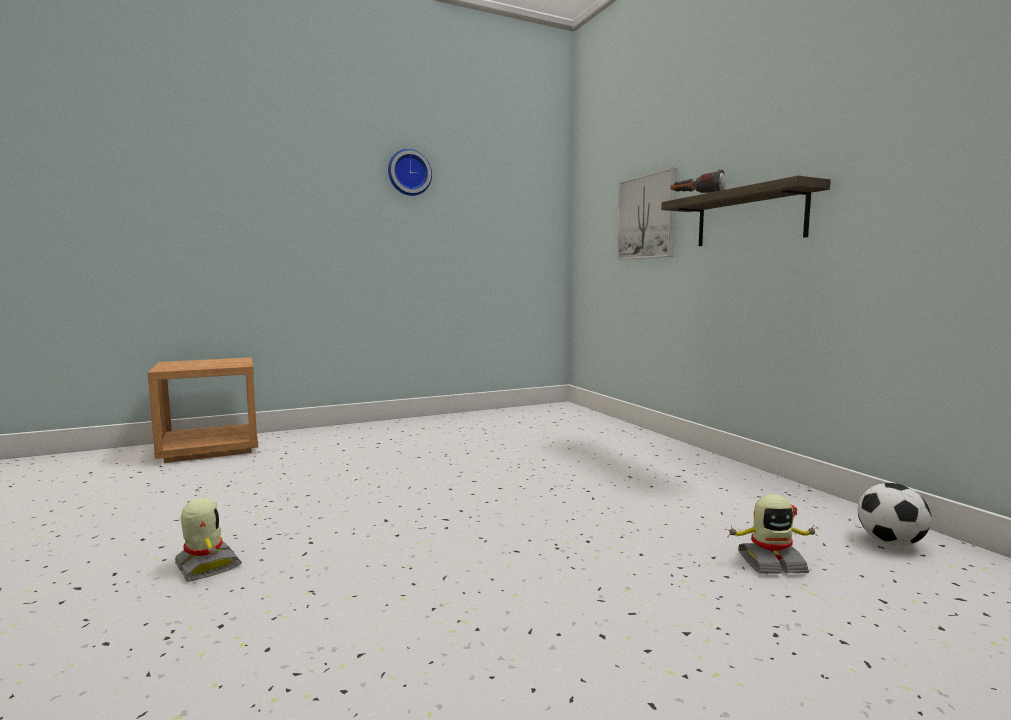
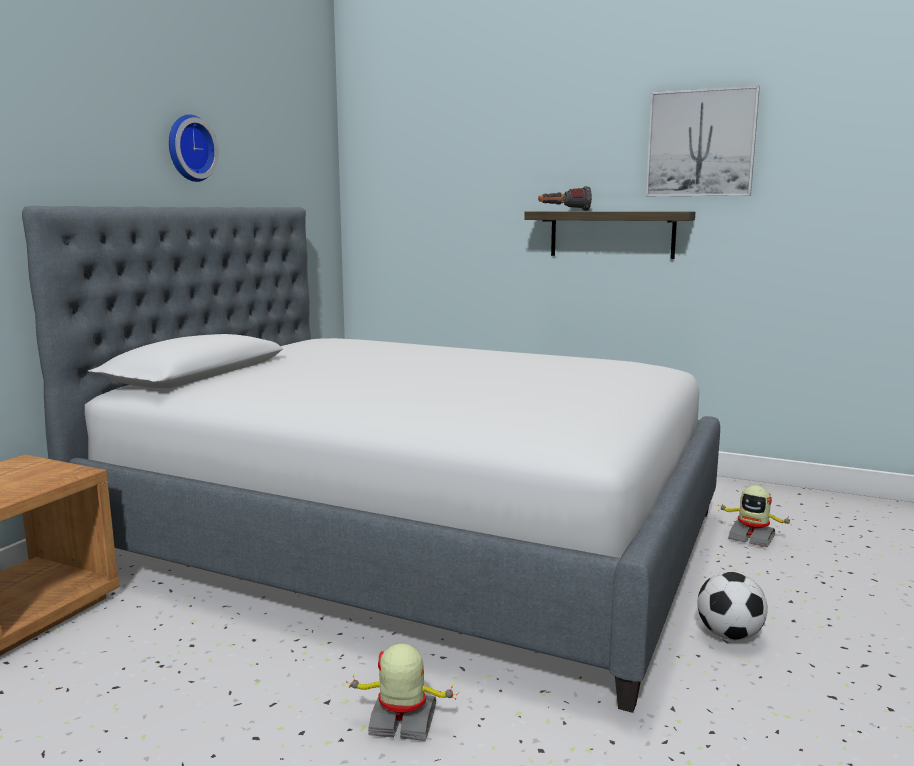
camera: 40 degrees left, 5 degrees up
picture [617,168,677,260] -> picture moved to [646,85,760,196]
toy robot [725,494,818,574] -> toy robot turned 75 degrees clockwise [717,485,793,547]
football [858,483,931,546] -> football moved to [697,572,768,640]
none -> bed [22,206,720,713]

